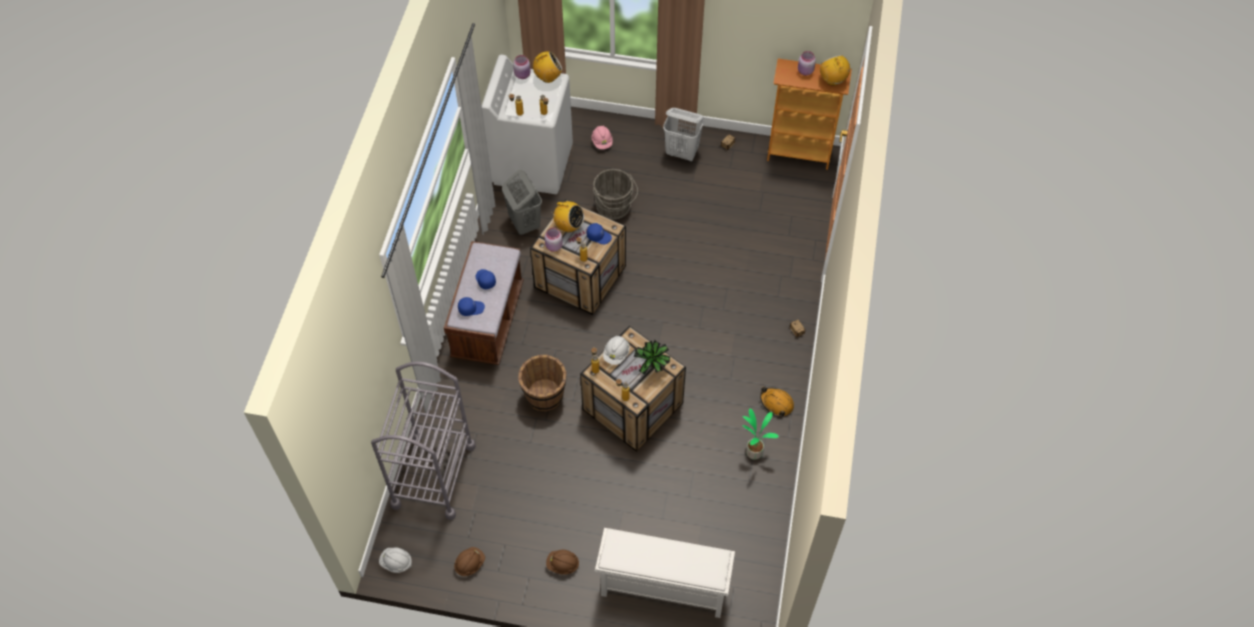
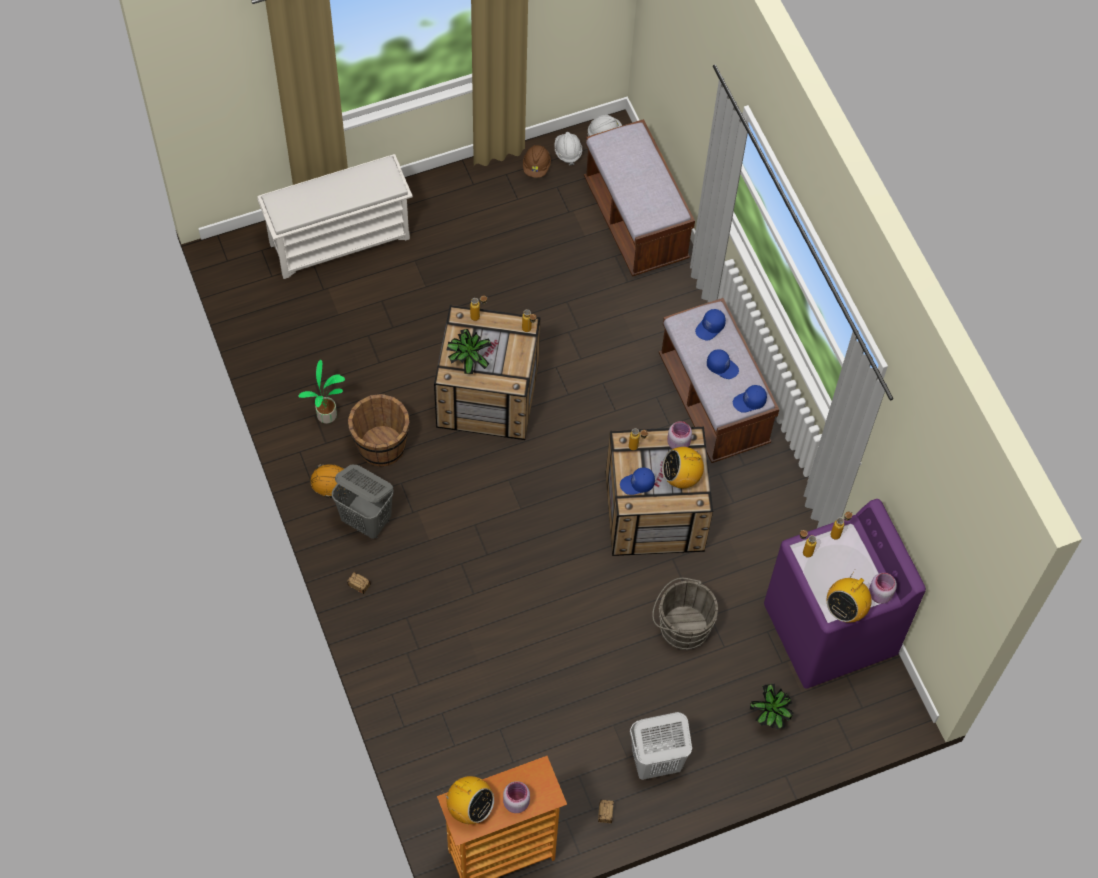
camera: 145 degrees right, 5 degrees up
grey cart [371,361,476,520] -> brown bench [584,119,695,277]
white washing machine [482,54,573,194] -> purple washing machine [764,499,926,689]
grey laundry basket [502,170,542,235] -> grey laundry basket moved to [332,465,394,539]
brown bucket [518,355,567,411] -> brown bucket moved to [348,394,409,467]
brown hard hat [546,550,580,575] -> none
pink hard hat [592,126,613,149] -> potted plant [750,684,794,730]
white hard hat [603,336,630,365] -> white hard hat moved to [555,132,582,165]
none -> blue cap [733,385,767,412]

